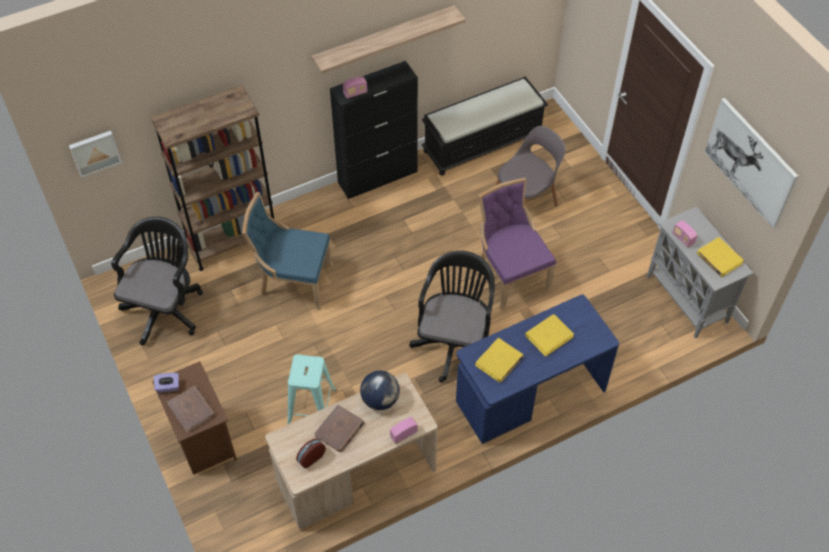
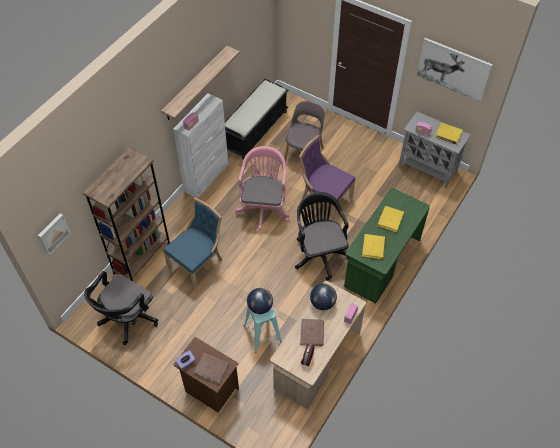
camera: 30 degrees left, 0 degrees up
black office chair [111,217,203,345] -> black office chair turned 135 degrees counterclockwise [84,271,158,345]
blue chair [242,192,333,310] -> blue chair turned 150 degrees clockwise [163,198,222,291]
black cabinet [330,61,418,199] -> white cabinet [173,93,228,199]
blue desk [456,295,619,444] -> green desk [344,188,430,304]
none -> pink office chair [235,146,290,232]
none -> globe [247,288,273,314]

